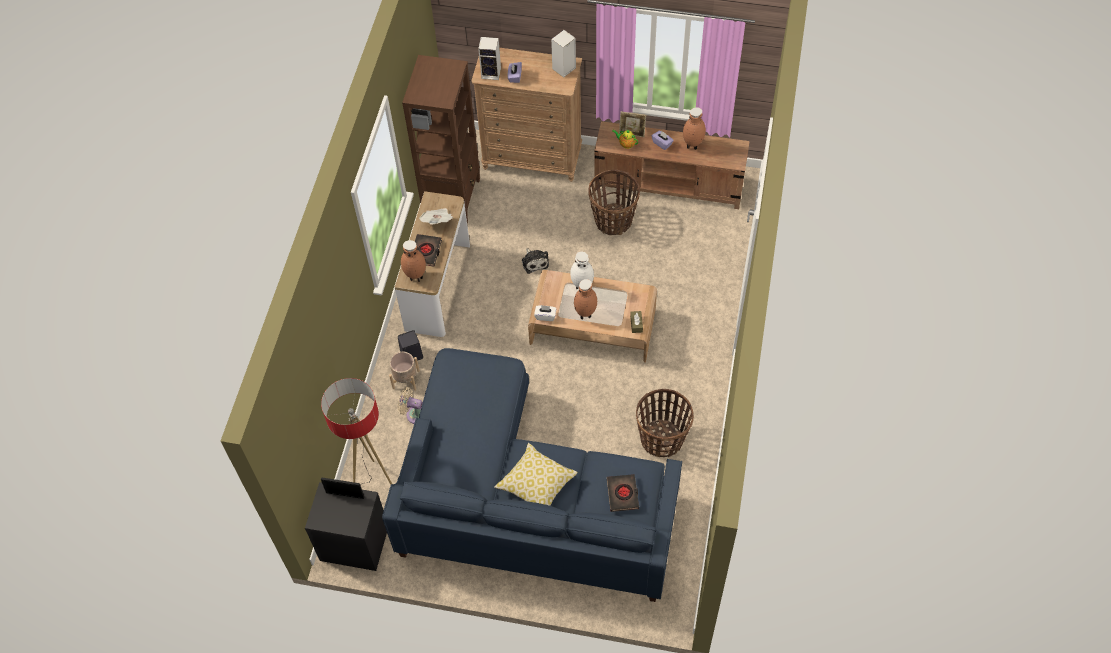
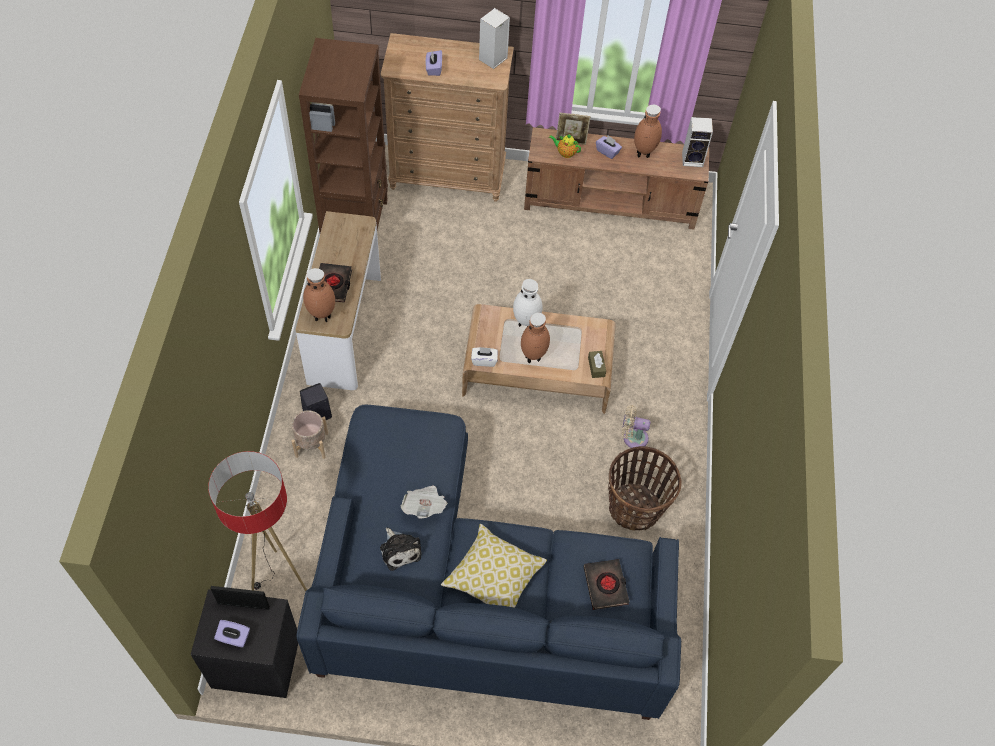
camera: 10 degrees left, 0 degrees up
beige fan [398,387,423,424] -> beige fan moved to [622,405,650,448]
newspaper [419,208,453,224] -> newspaper moved to [401,485,448,519]
speaker [478,37,501,80] -> speaker moved to [682,117,713,167]
plush toy [522,248,549,274] -> plush toy moved to [380,528,422,571]
basket [588,170,640,235] -> none
none -> purple tissue box [214,620,250,648]

